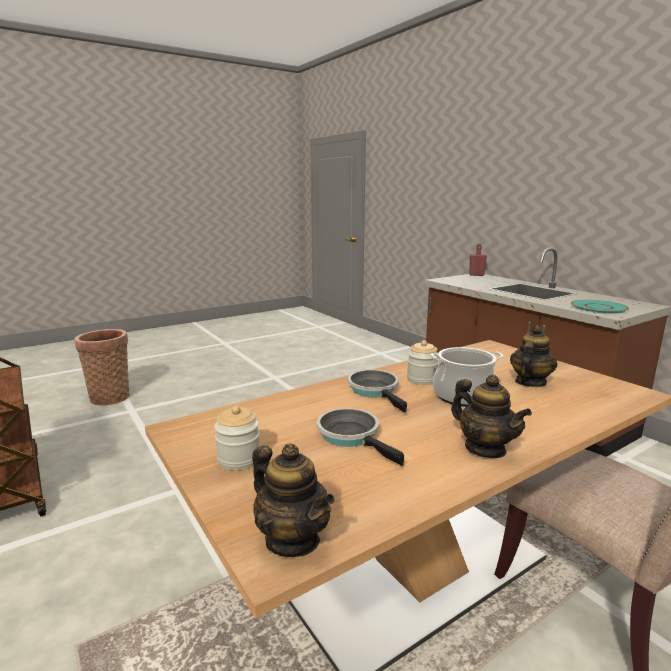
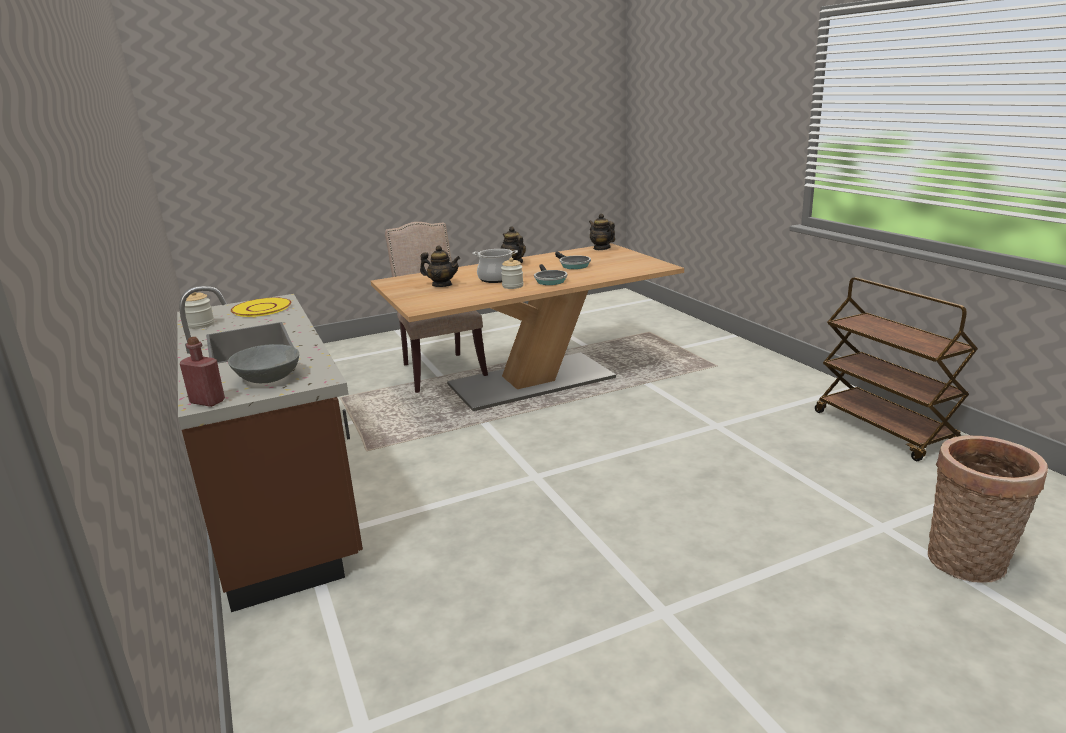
camera: 170 degrees left, 5 degrees up
jar [214,405,260,470] -> jar moved to [185,292,214,329]
teapot [510,325,557,387] -> teapot turned 120 degrees counterclockwise [420,245,460,287]
turquoise plate [571,300,629,314] -> yellow plate [231,298,291,317]
none -> grey bowl [228,344,299,383]

